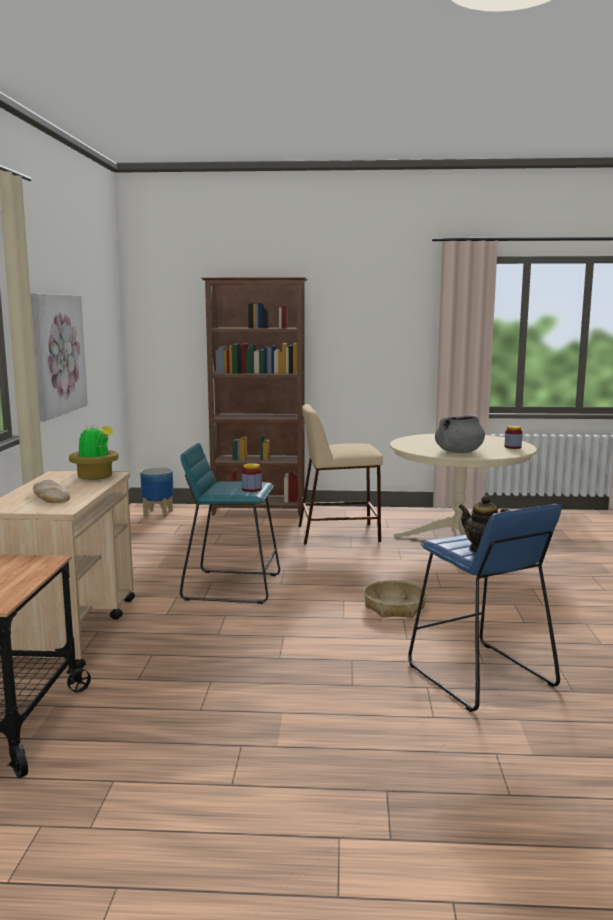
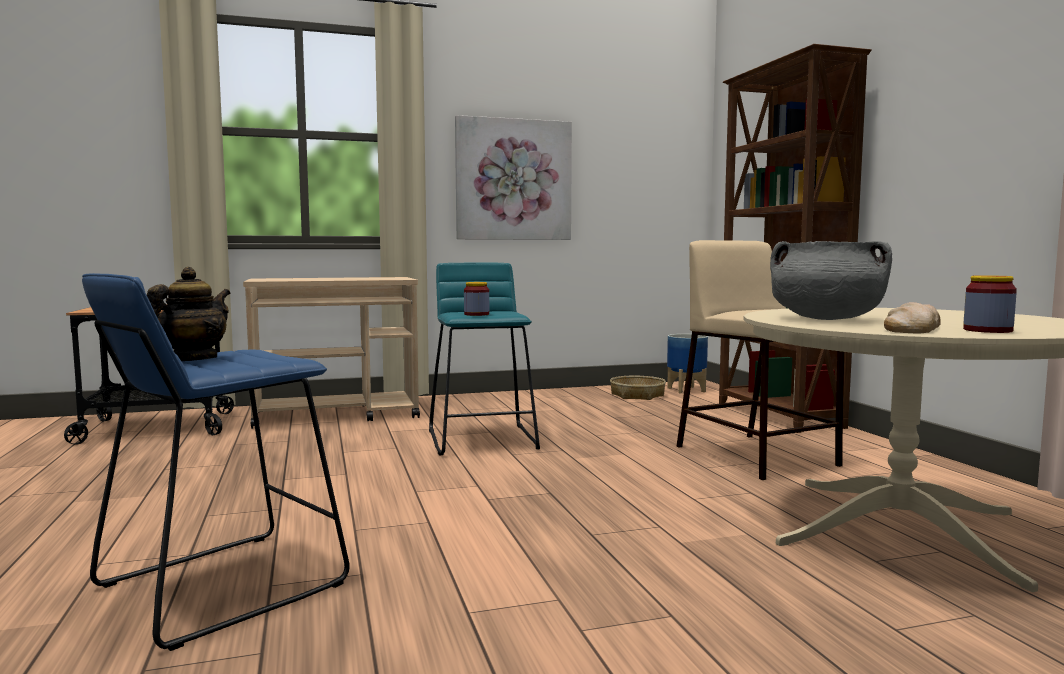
camera: 70 degrees right, 5 degrees down
bread [33,480,70,503] -> bread moved to [884,302,941,334]
potted plant [69,424,119,480] -> none
basket [364,580,427,618] -> basket moved to [610,376,666,400]

